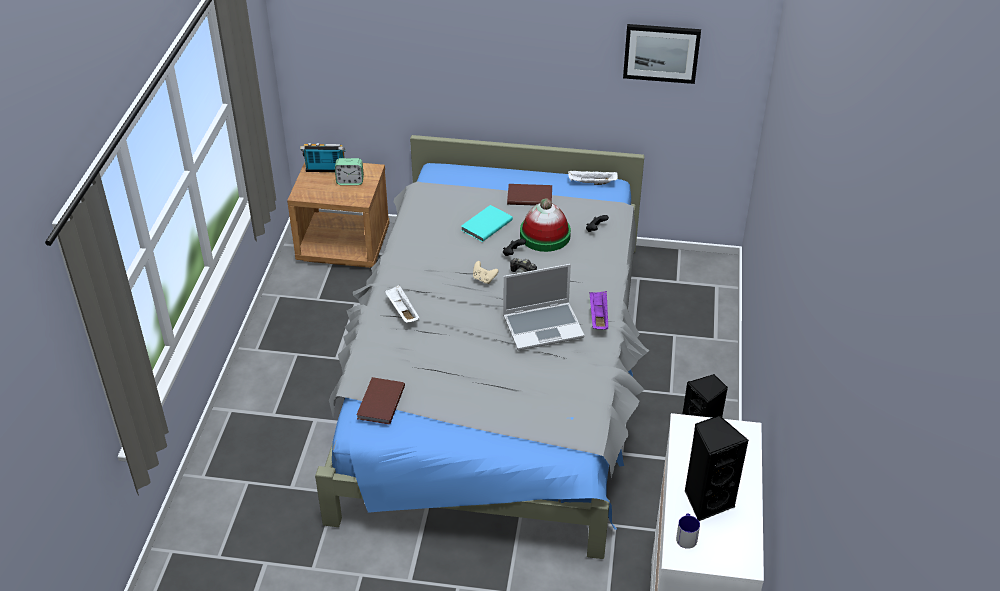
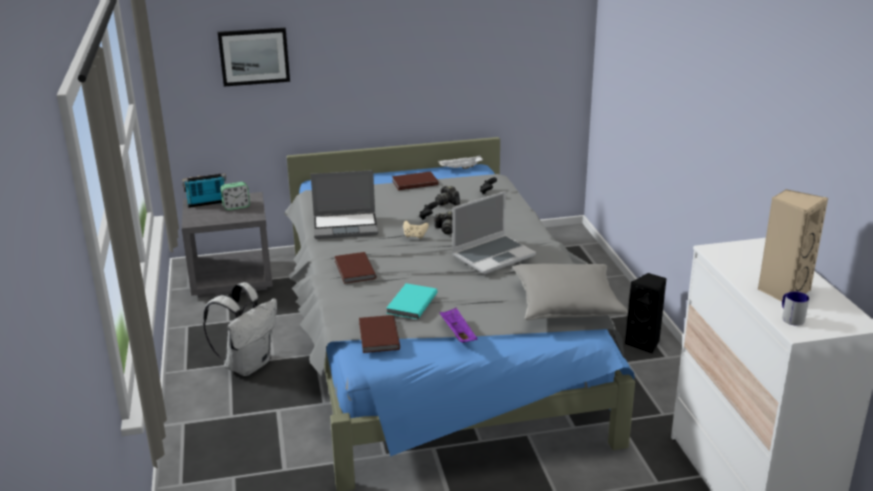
camera: 20 degrees left, 15 degrees down
brown nightstand [287,162,389,268] -> grey nightstand [182,192,273,297]
white tray [385,284,420,323] -> brown book [334,252,376,284]
turquoise book [461,205,513,242] -> turquoise book moved to [386,283,438,319]
hat [520,198,571,252] -> camera [435,186,460,206]
purple tray [589,291,608,329] -> purple tray moved to [440,308,477,343]
picture [623,24,701,84] -> picture moved to [218,28,290,87]
black speaker [684,415,749,521] -> beige speaker [757,189,828,301]
none -> white backpack [203,282,277,376]
none -> laptop [311,170,378,239]
none -> grey pillow [513,264,628,320]

